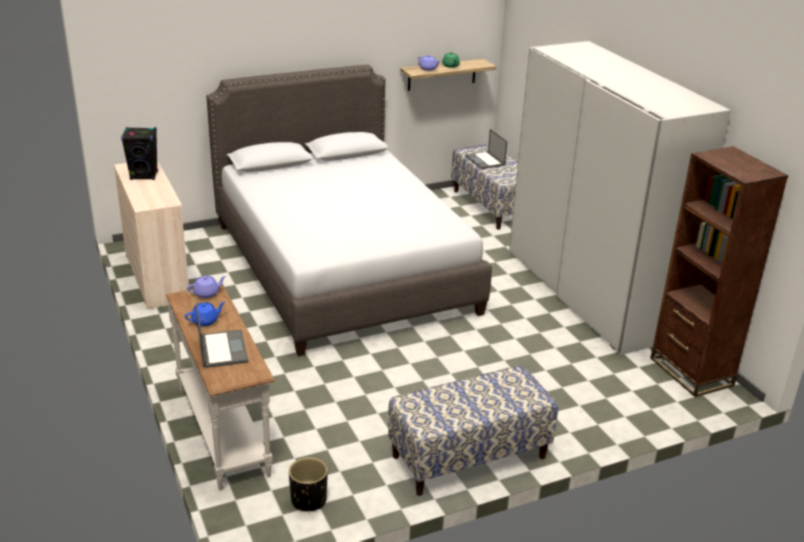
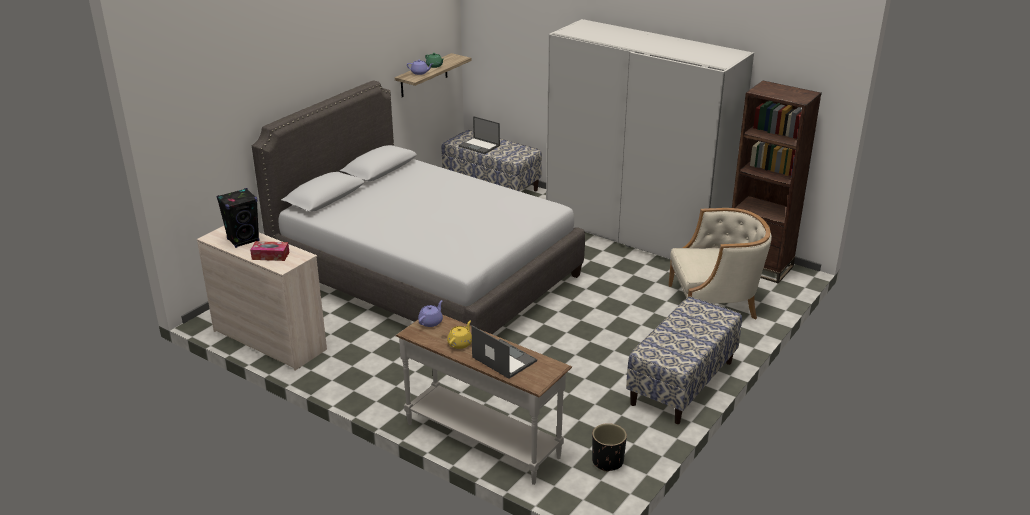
camera: 30 degrees left, 0 degrees up
blue teapot [185,302,225,326] -> yellow teapot [447,320,472,349]
none -> tissue box [250,241,289,261]
none -> beige armchair [669,208,772,319]

